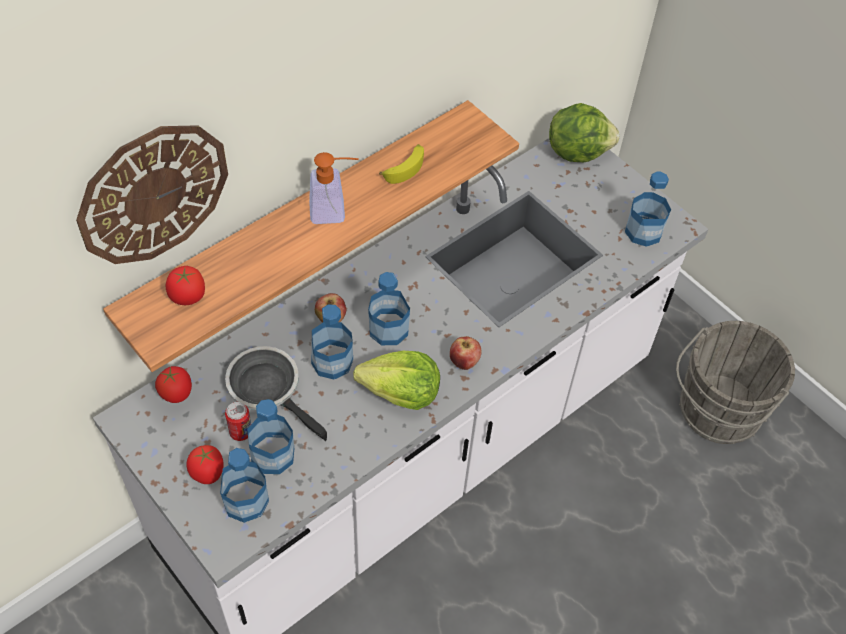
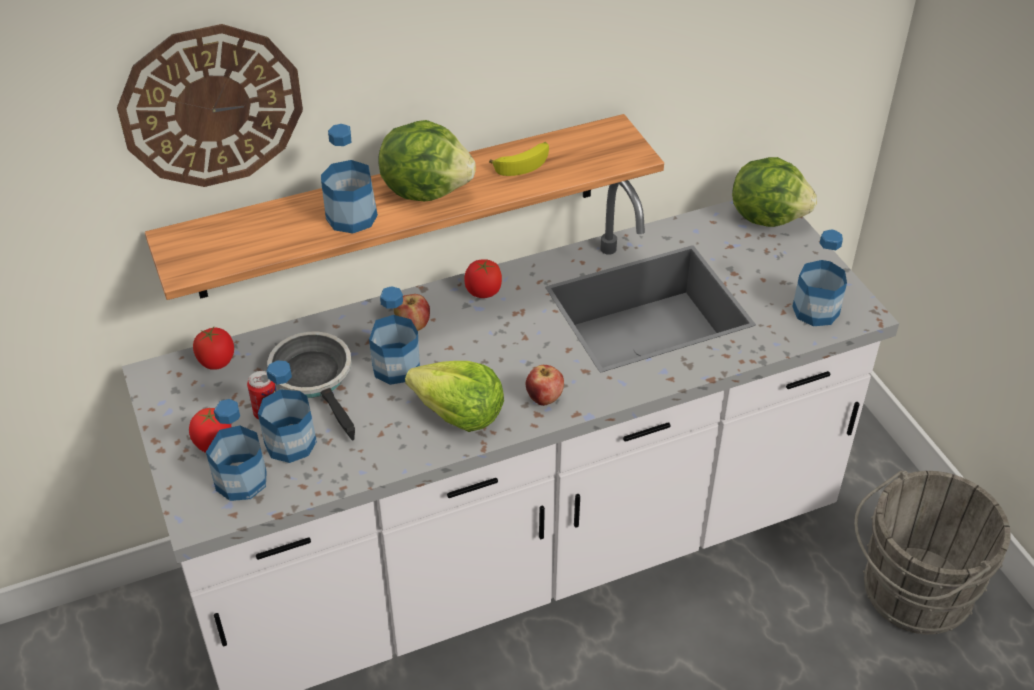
camera: 20 degrees right, 10 degrees down
tomato [166,266,205,305] -> tomato moved to [464,259,502,298]
soap dispenser [309,152,359,224] -> lettuce [378,120,476,201]
bottle [368,272,410,345] -> bottle moved to [321,124,378,234]

